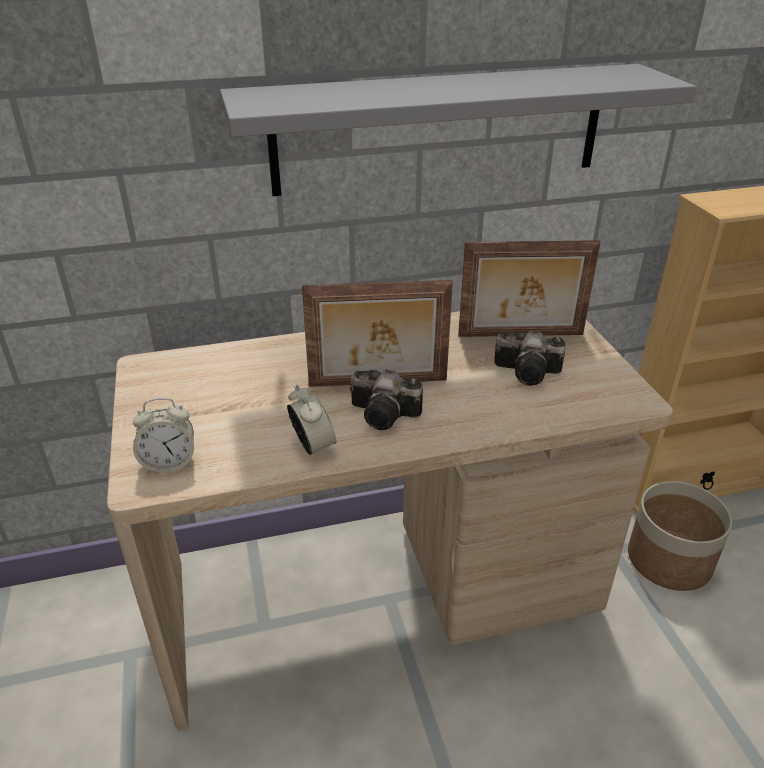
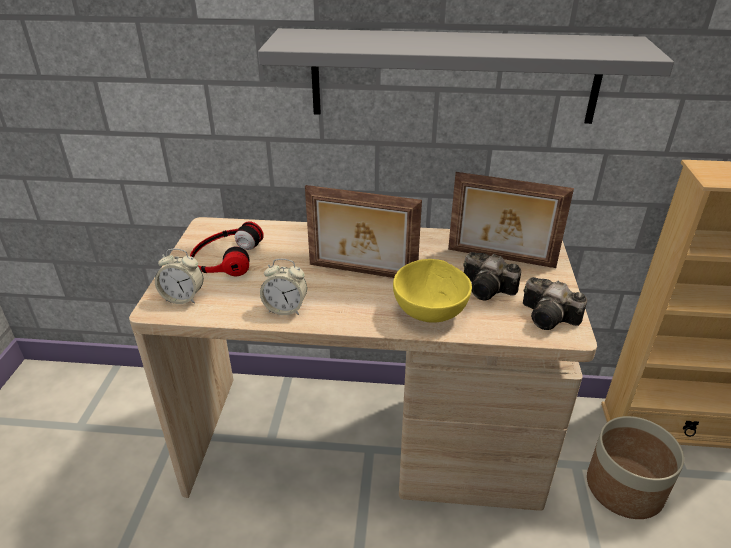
camera: 20 degrees right, 0 degrees up
alarm clock [287,385,336,455] -> alarm clock turned 105 degrees clockwise [260,259,307,315]
camera [350,369,423,430] -> camera moved to [523,277,587,330]
none -> headphones [190,221,264,276]
none -> yellow bowl [393,259,472,323]

